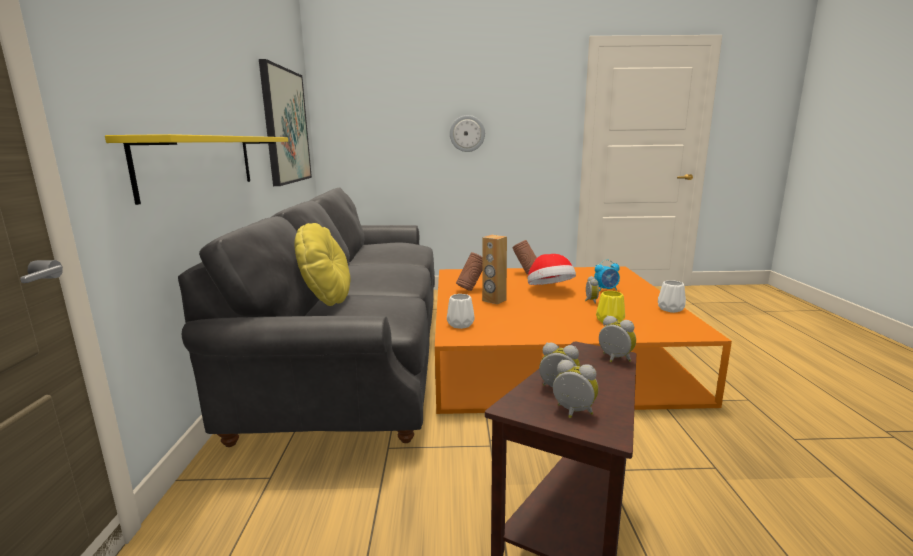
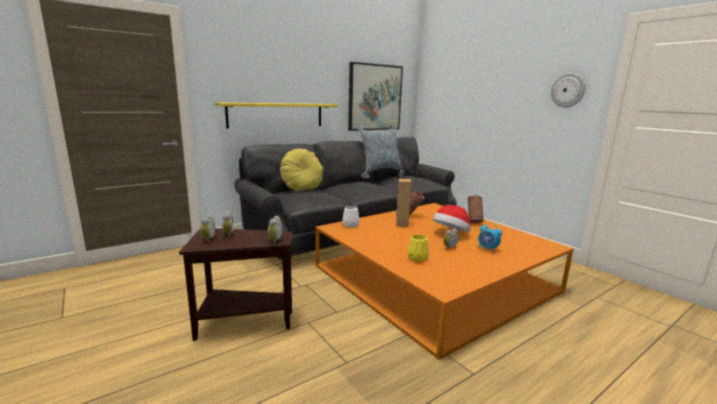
camera: 55 degrees right, 0 degrees up
wall clock [450,115,485,152] -> wall clock moved to [551,73,585,107]
white vase [658,280,686,313] -> none
none -> pillow [355,124,405,179]

